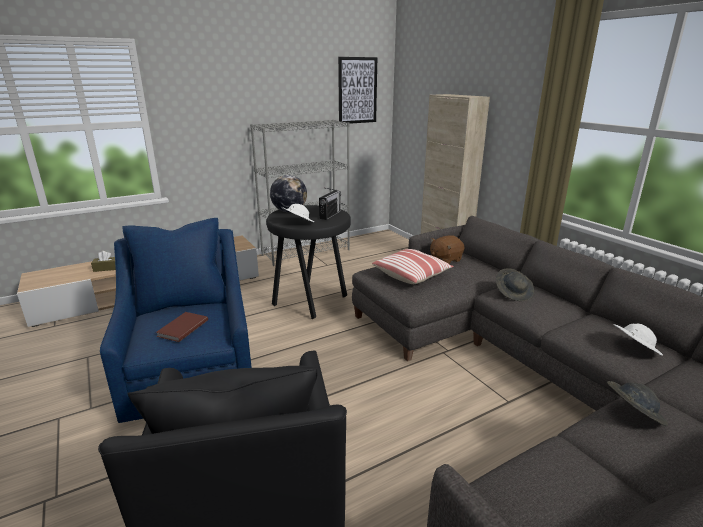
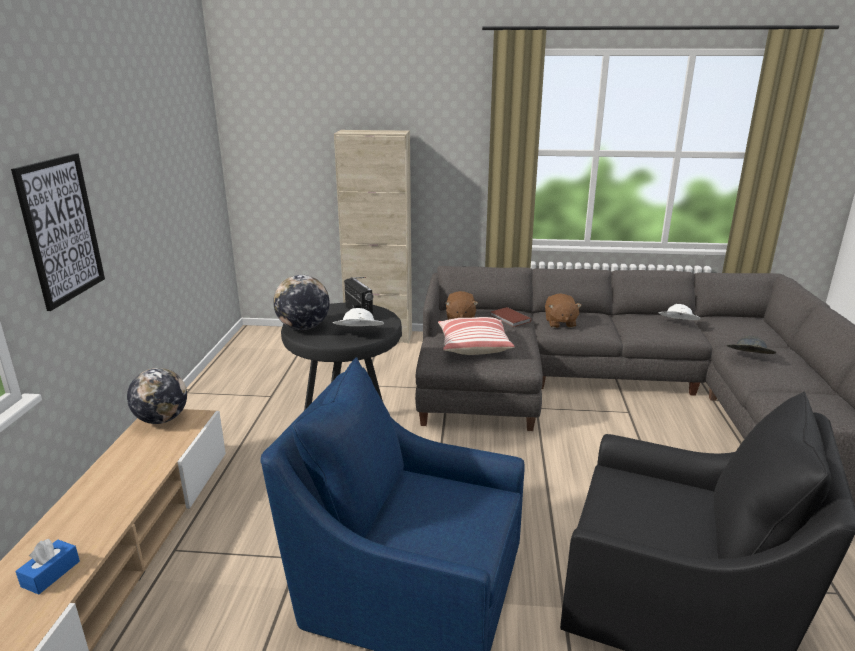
camera: 55 degrees left, 0 degrees up
brown tissue box [91,251,116,272] -> blue tissue box [15,539,80,594]
brown book [156,312,208,342] -> brown book moved to [490,307,532,327]
grey bookcase [250,120,350,266] -> none
picture [338,57,377,124] -> picture moved to [11,153,105,311]
grey hat [496,268,534,301] -> brown plush toy [545,293,582,328]
none -> globe [127,368,187,424]

